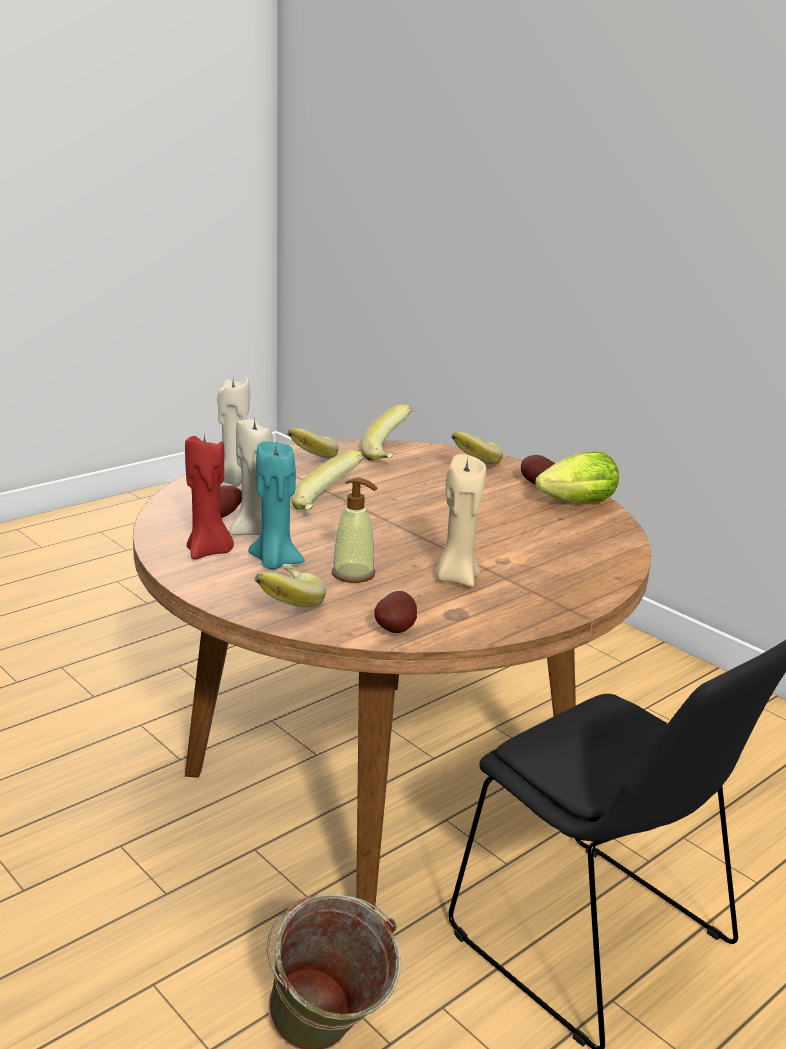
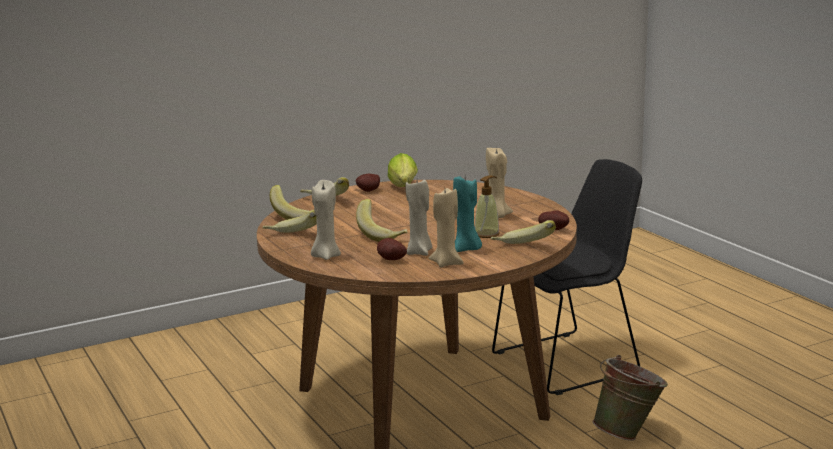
camera: 75 degrees left, 5 degrees down
red candle [185,432,234,559] -> beige candle [429,188,464,267]

